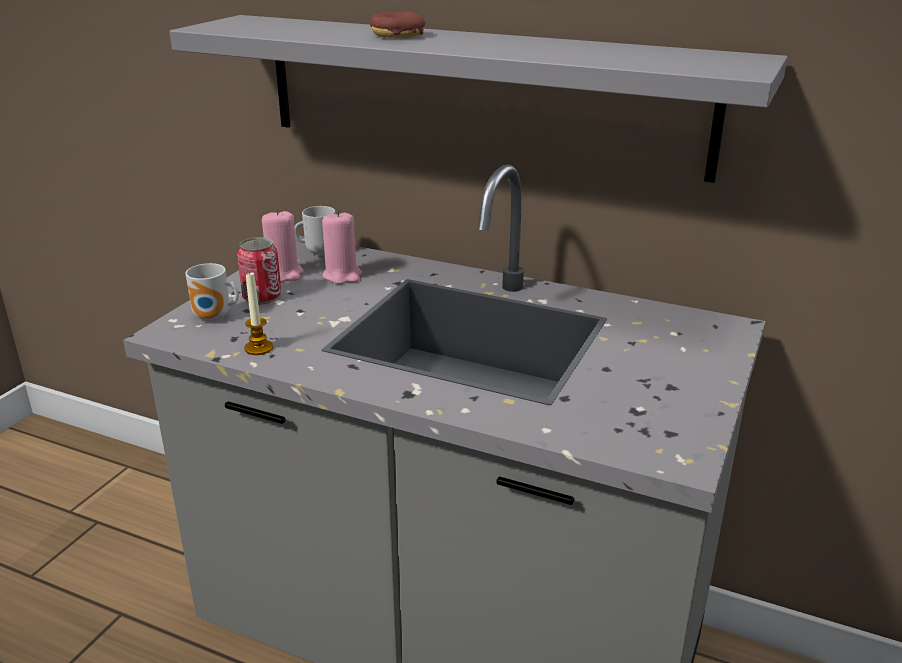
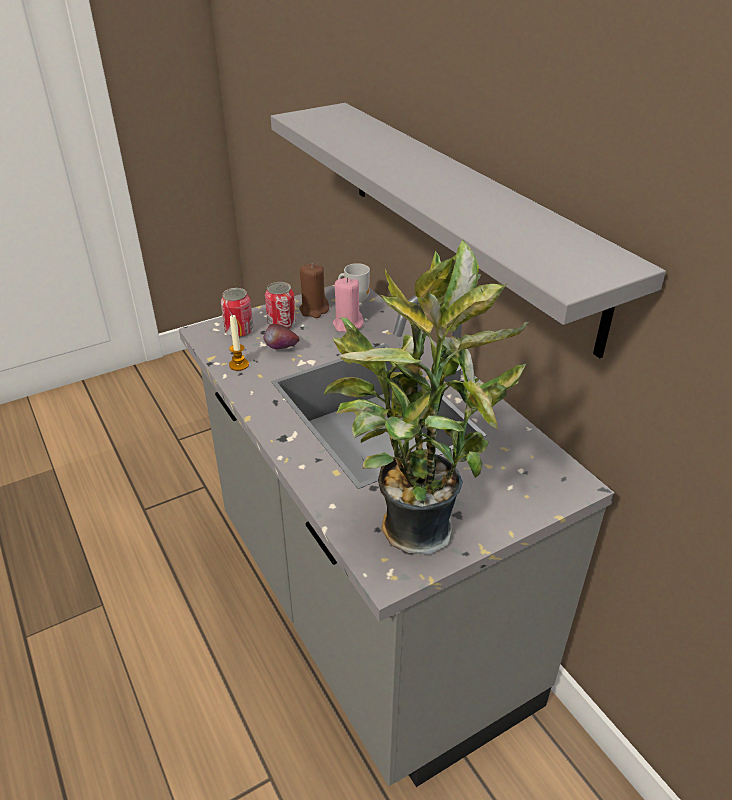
camera: 35 degrees right, 10 degrees up
mug [185,263,239,322] -> can [221,288,253,338]
pink candle [262,209,304,282] -> brown candle [299,264,329,318]
donut [370,12,425,38] -> none
none -> apple [263,324,300,349]
none -> potted plant [323,240,529,554]

